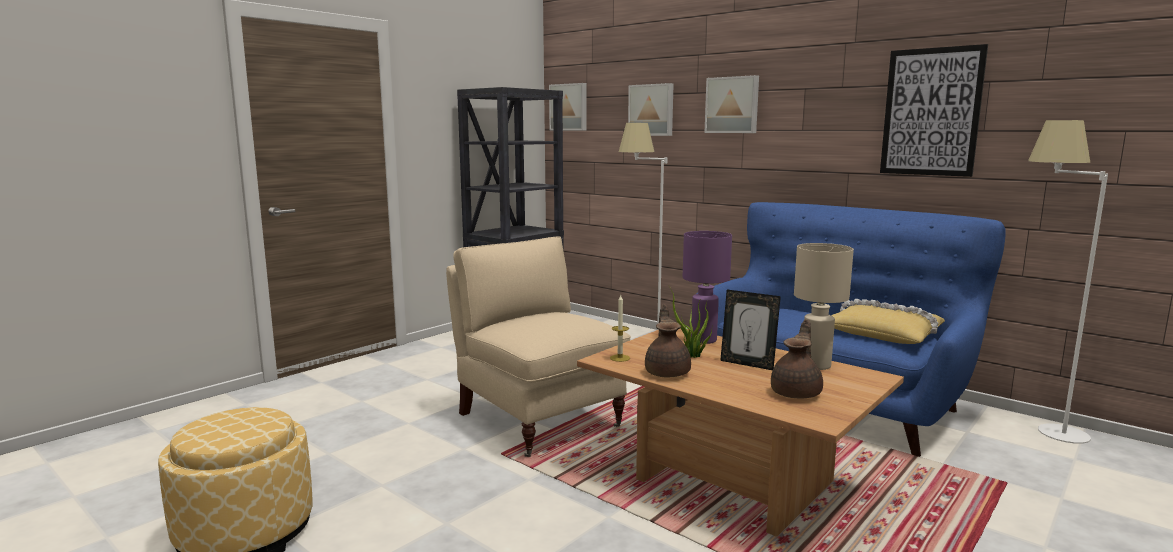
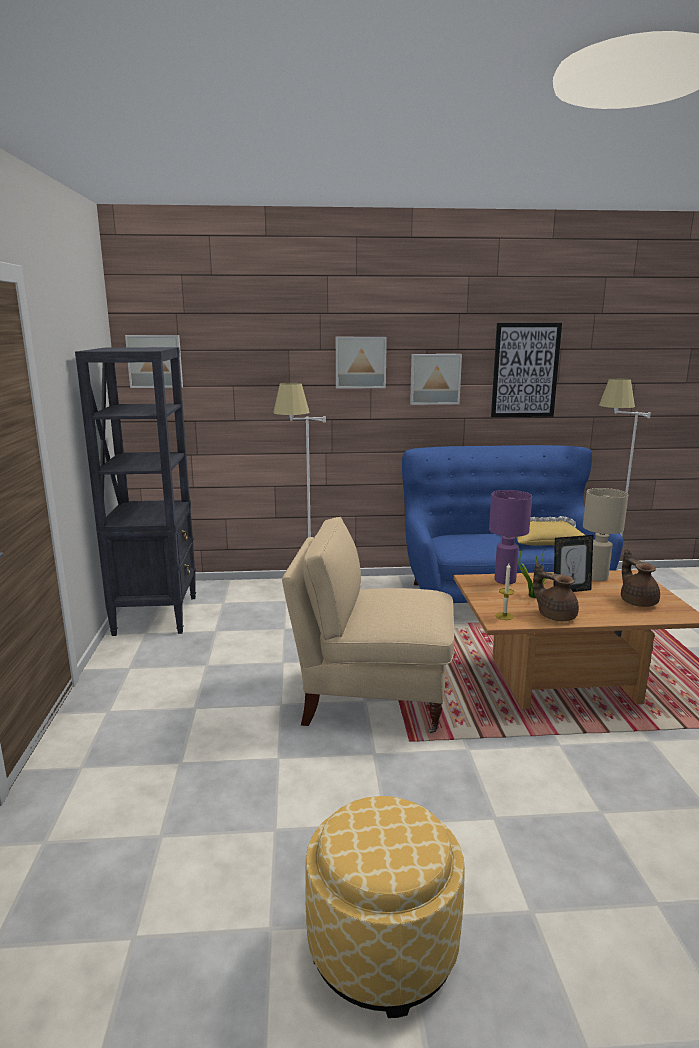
camera: 45 degrees left, 5 degrees up
picture [628,83,674,136] -> picture moved to [410,354,462,405]

